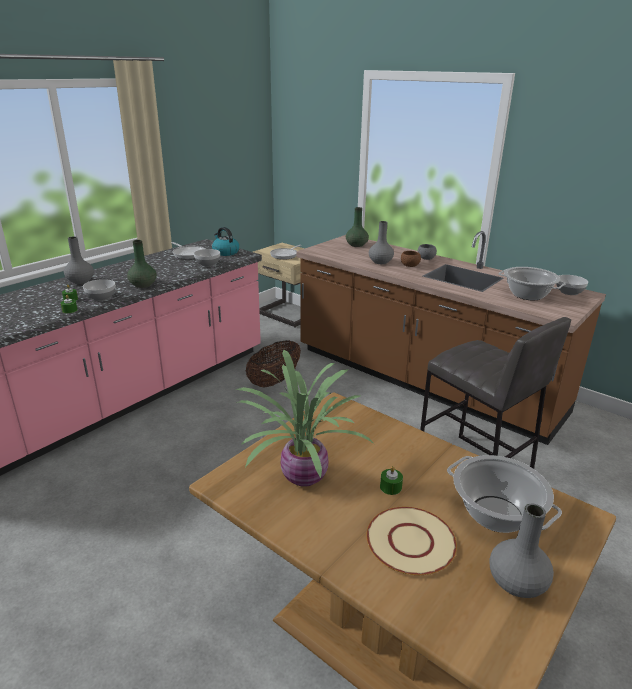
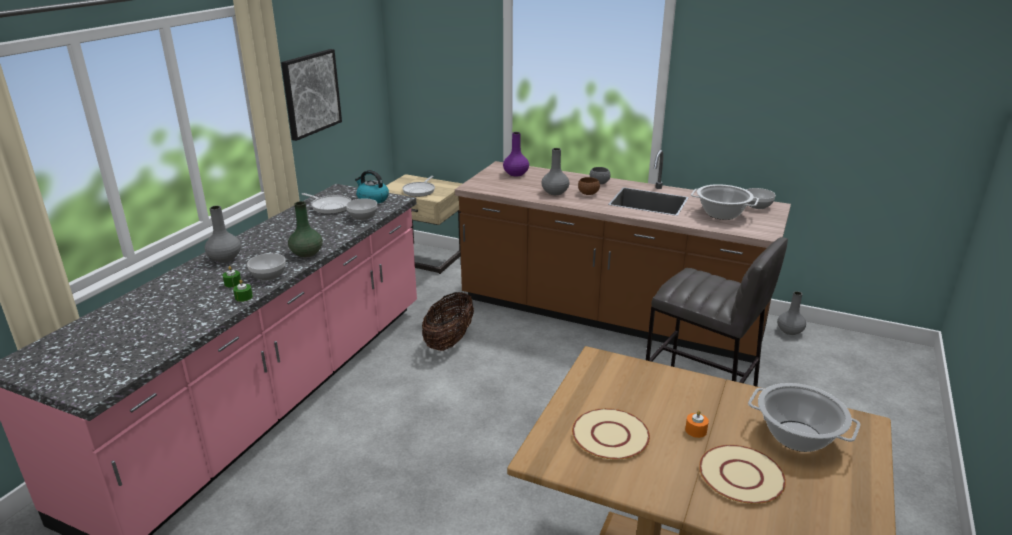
camera: 15 degrees left, 0 degrees up
potted plant [235,350,374,487] -> beige plate [572,408,650,460]
green vase [346,207,369,247] -> purple vase [503,132,529,177]
green candle [380,466,403,495] -> orange candle [685,410,709,438]
grey vase [490,504,554,598] -> grey vase moved to [777,291,806,335]
none -> picture [281,49,342,141]

